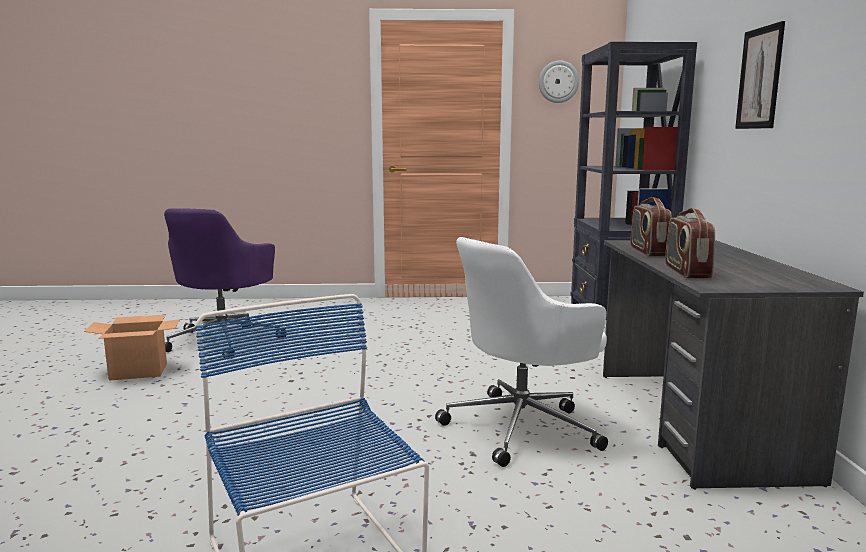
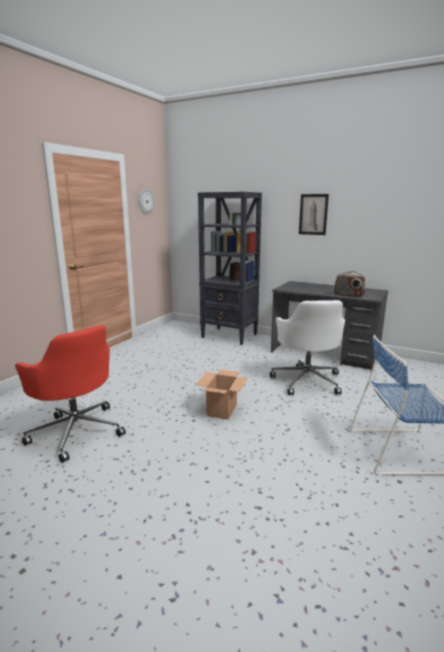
camera: 60 degrees left, 5 degrees up
cardboard box [84,315,180,381] -> cardboard box moved to [196,369,247,420]
purple office chair [164,208,287,359] -> red office chair [15,325,126,463]
radio [630,197,672,256] -> none

